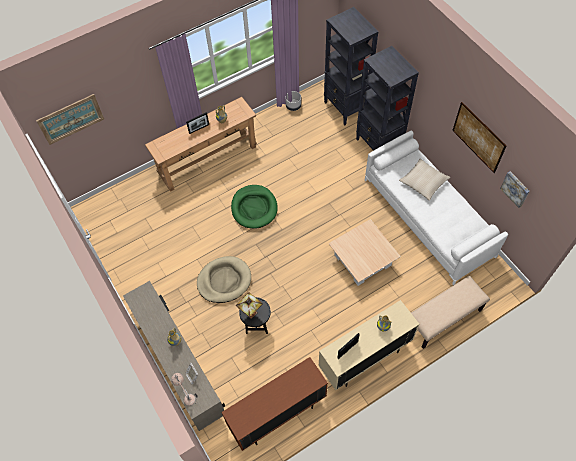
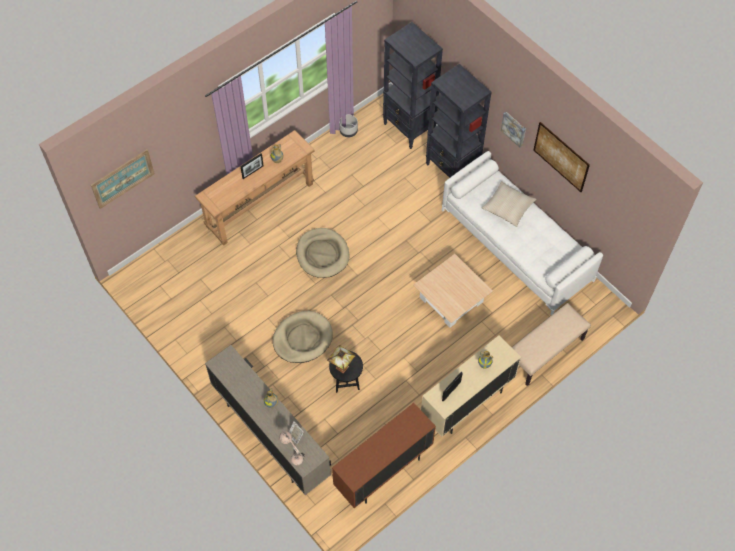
camera: 10 degrees left, 0 degrees up
green dog bed [231,185,278,229] -> beige dog bed [296,228,349,278]
picture [500,172,530,208] -> picture moved to [501,112,526,148]

